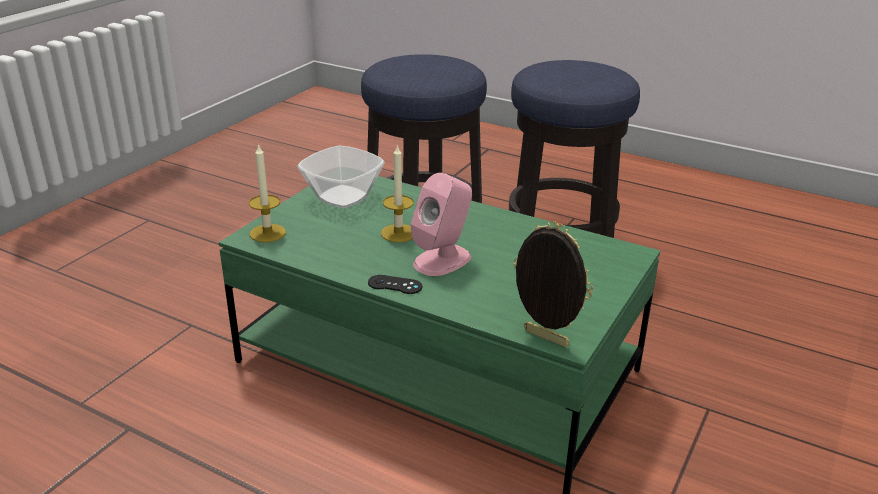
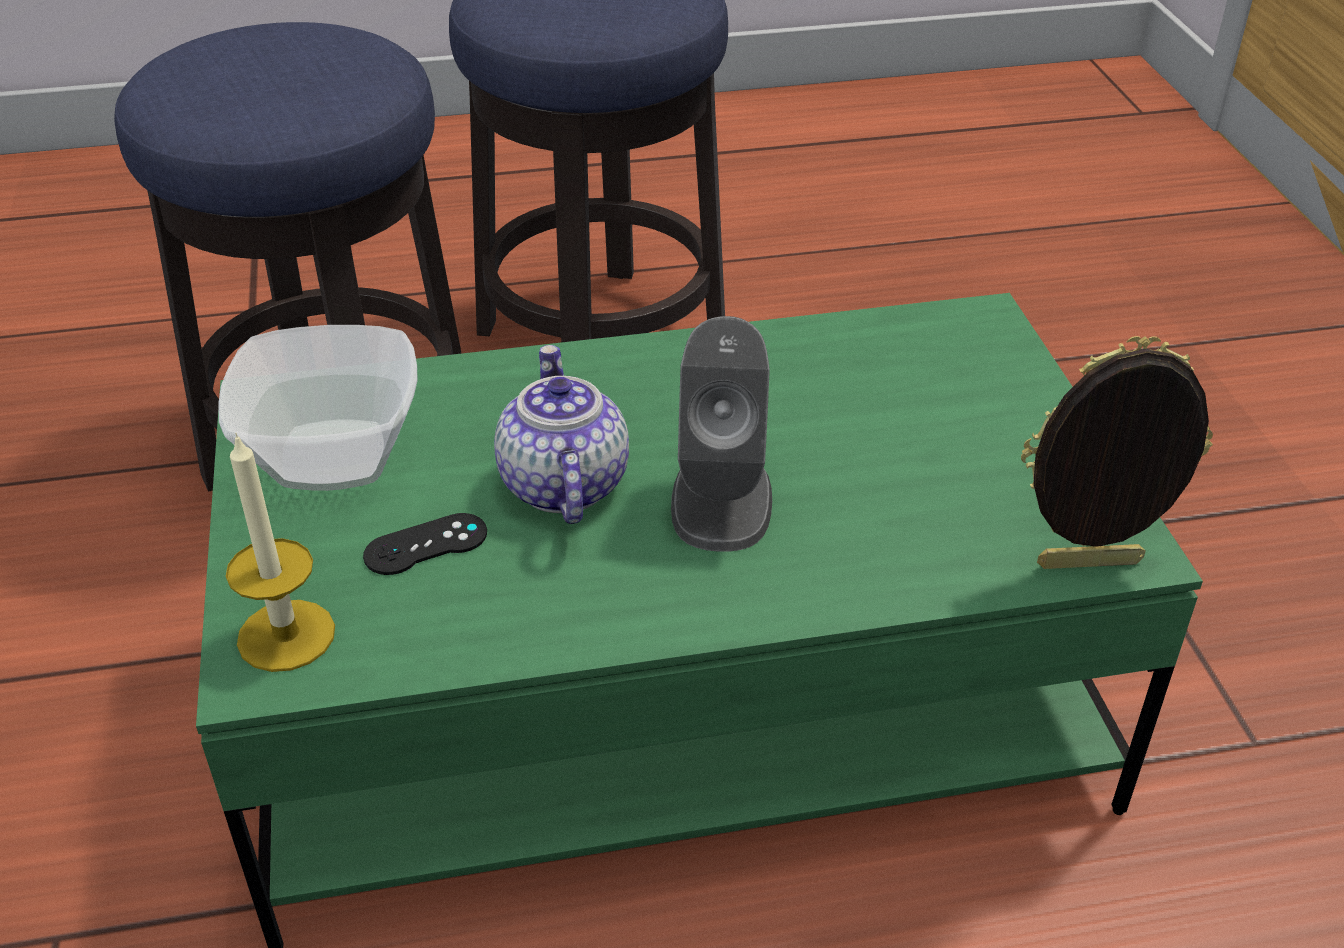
camera: 40 degrees left, 10 degrees up
black game controller [368,275,422,294] -> black game controller moved to [363,513,487,575]
candle [381,144,414,242] -> teapot [494,345,629,524]
pink speaker [411,173,472,276] -> grey speaker [671,316,772,552]

